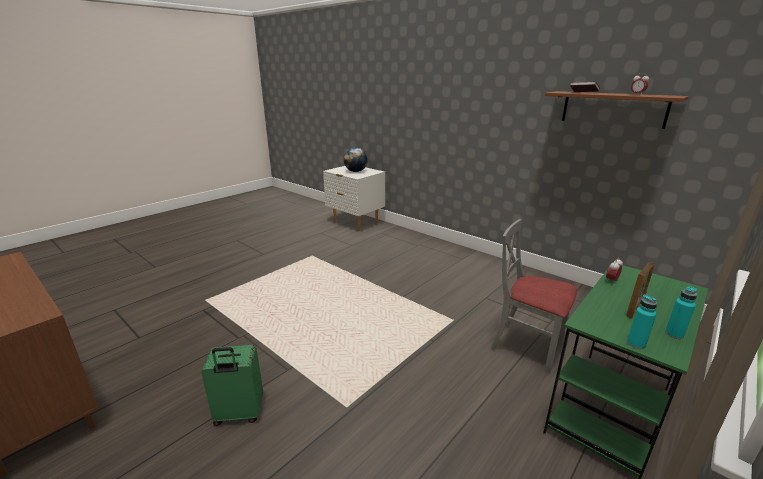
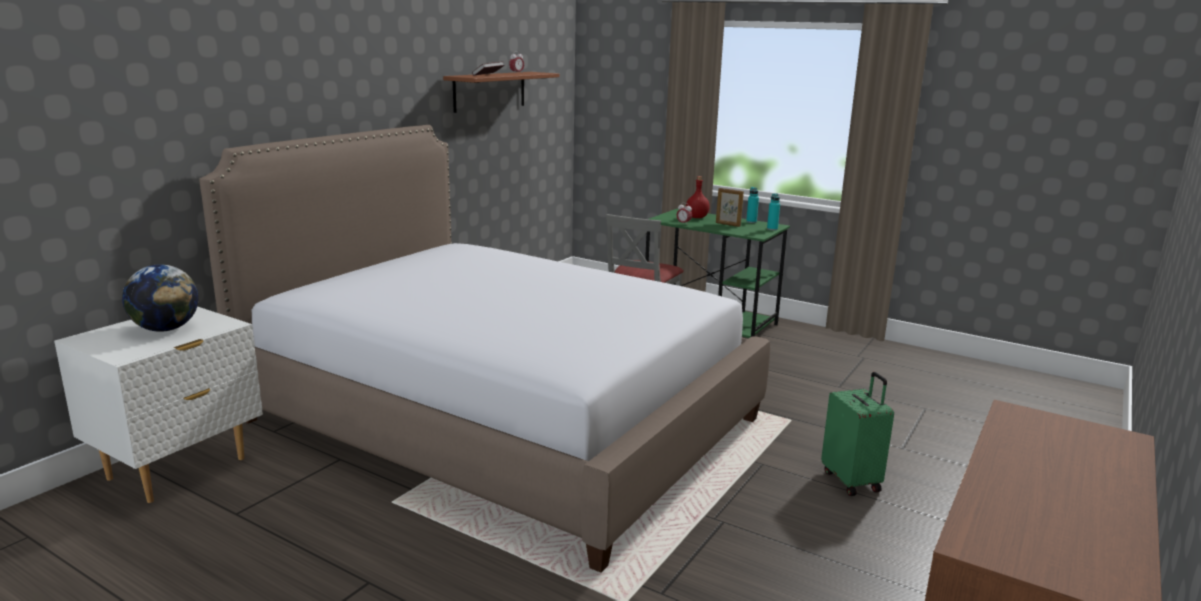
camera: 100 degrees left, 5 degrees down
none -> bed [199,125,770,573]
none -> red bottle [686,176,710,218]

